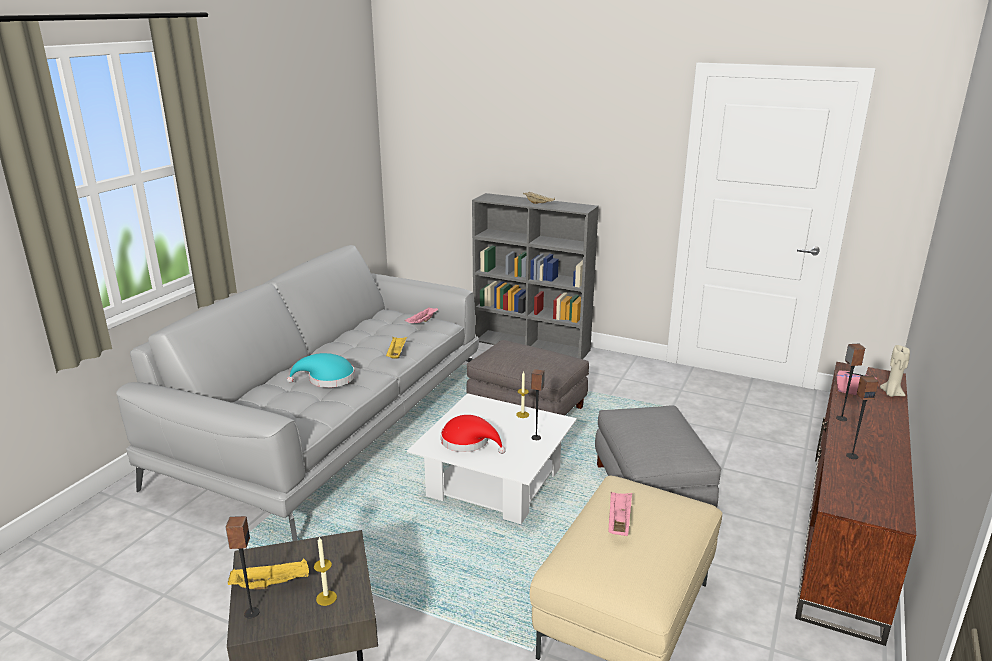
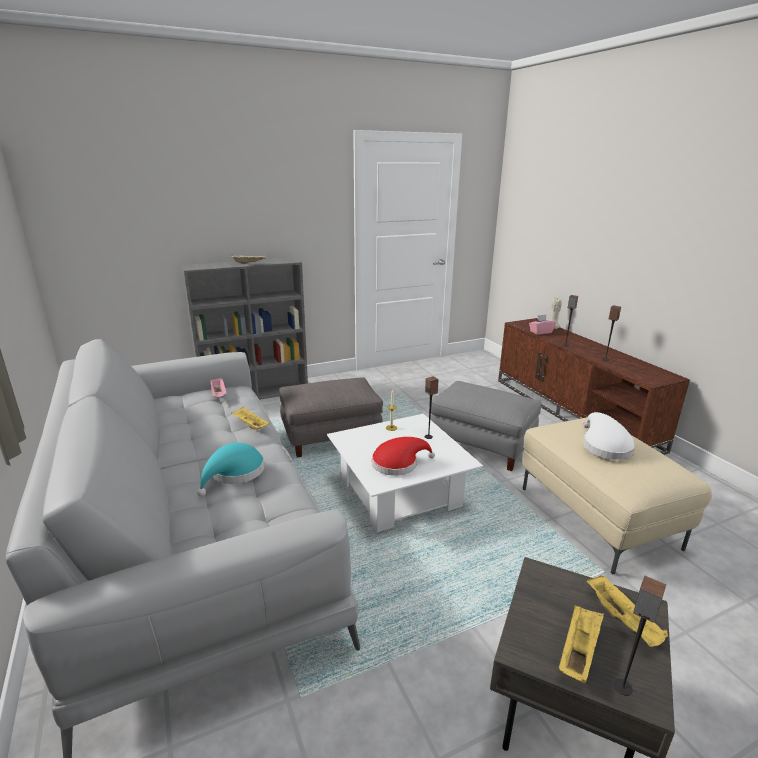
camera: 50 degrees left, 0 degrees up
candle [314,536,337,606] -> yellow tray [587,575,668,647]
pink tray [608,492,632,536] -> white hat [583,412,635,460]

